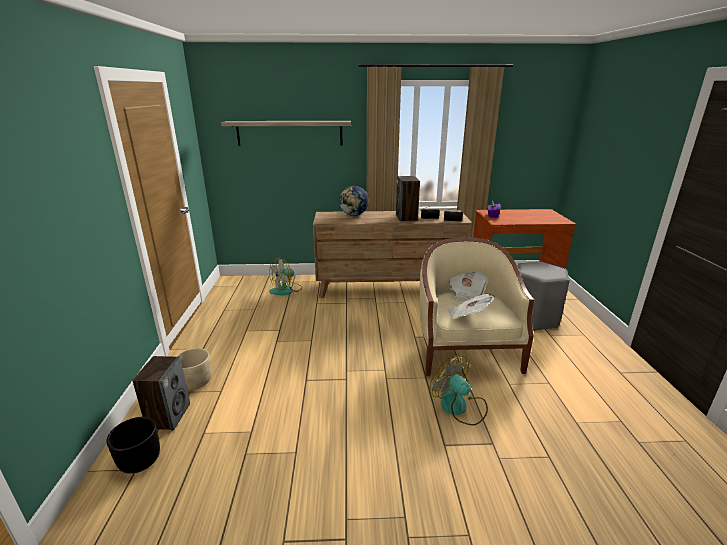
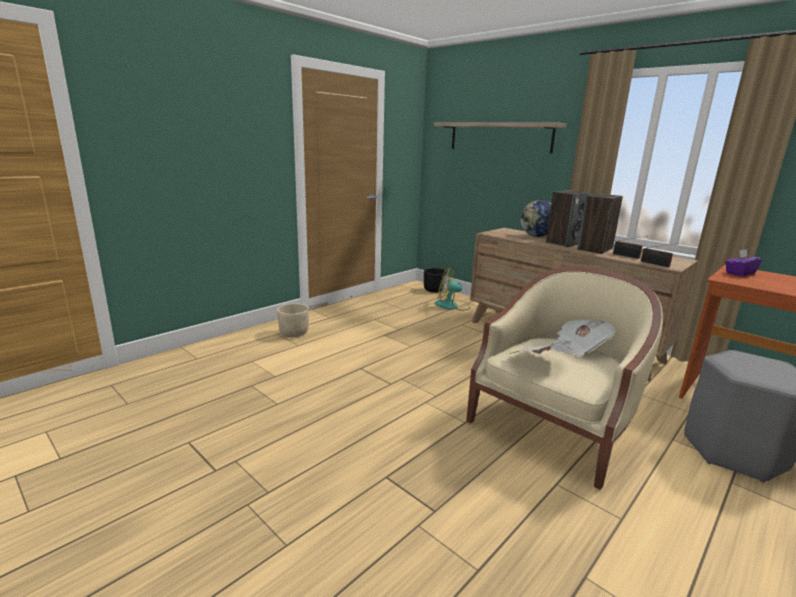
camera: 45 degrees right, 5 degrees down
black planter [106,417,160,474] -> black planter moved to [424,268,447,293]
speaker [132,356,190,431] -> speaker moved to [546,190,592,247]
fan [430,355,488,425] -> none

